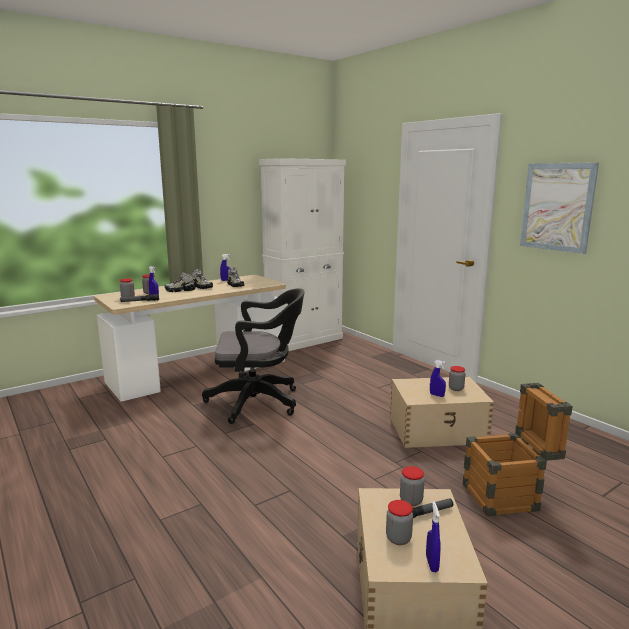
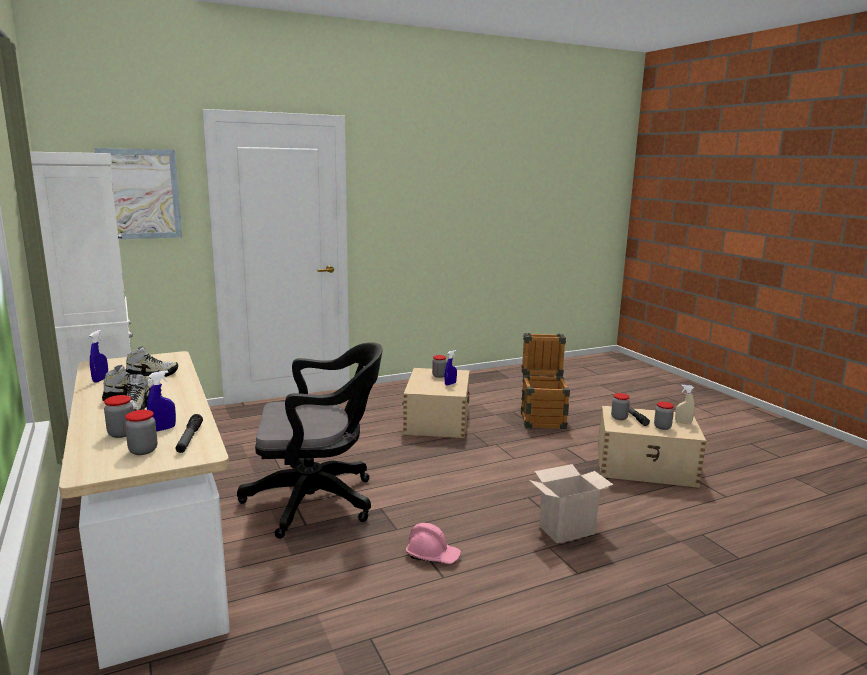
camera: 80 degrees left, 0 degrees up
black office chair [202,288,305,424] -> black office chair turned 75 degrees clockwise [237,342,383,539]
blue spray bottle [426,501,441,572] -> beige spray bottle [675,385,695,424]
picture [520,163,599,254] -> picture moved to [94,148,182,239]
none -> pink hard hat [406,523,461,564]
none -> cardboard box [529,464,613,543]

